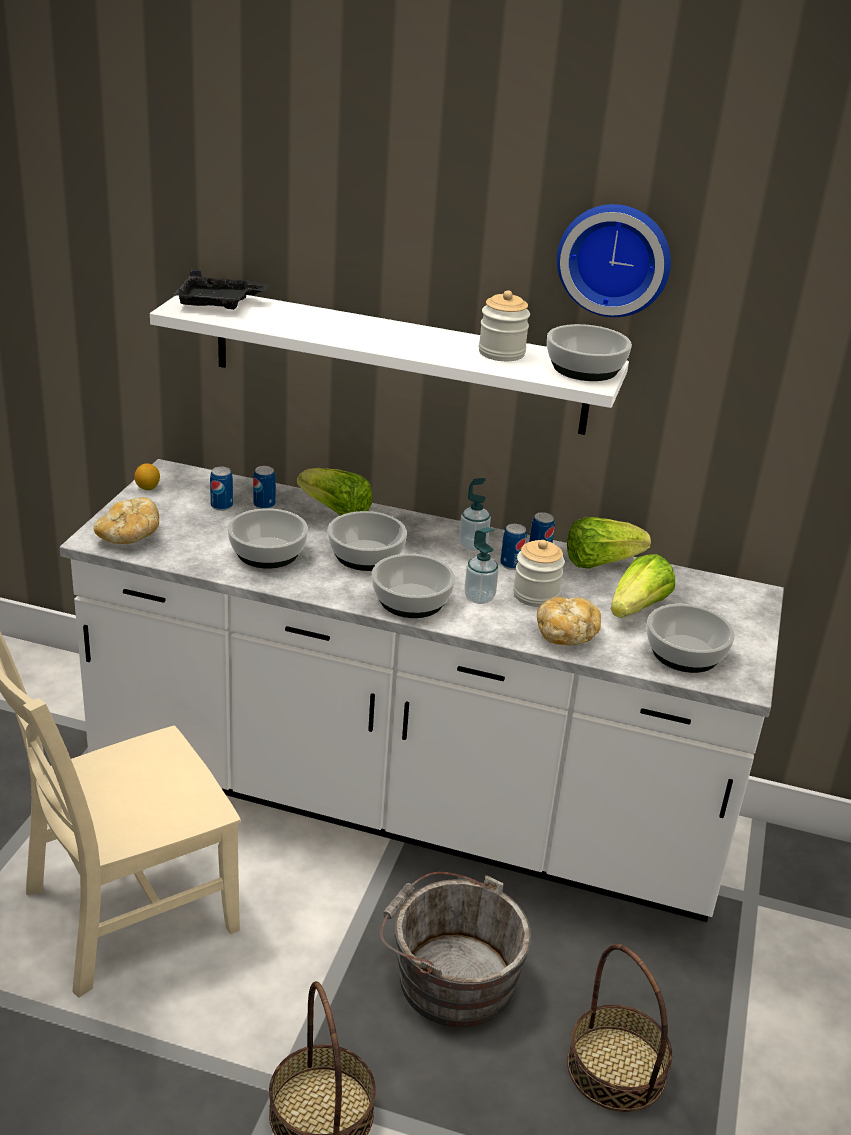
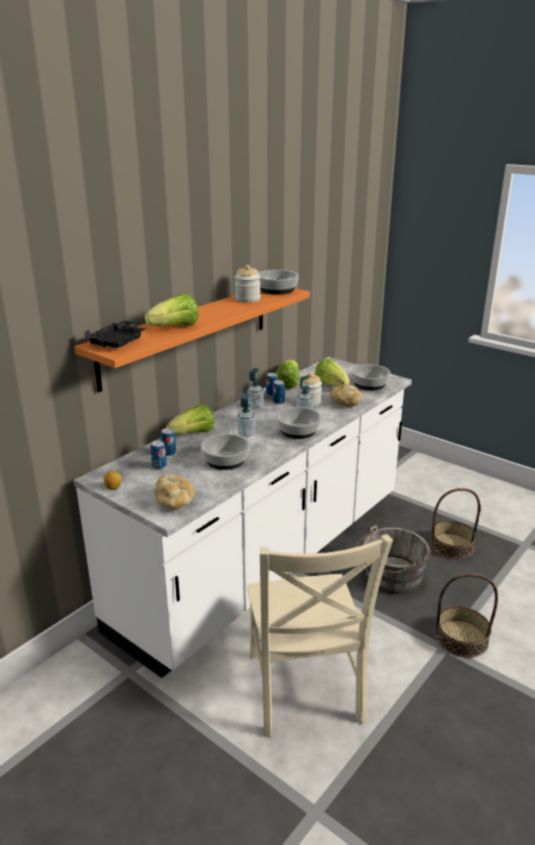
camera: 65 degrees left, 5 degrees down
white shelf [150,295,629,435] -> orange shelf [74,288,310,392]
bowl [328,511,407,571] -> soap dispenser [237,393,255,437]
wall clock [557,204,671,317] -> none
none -> lettuce [145,294,199,326]

